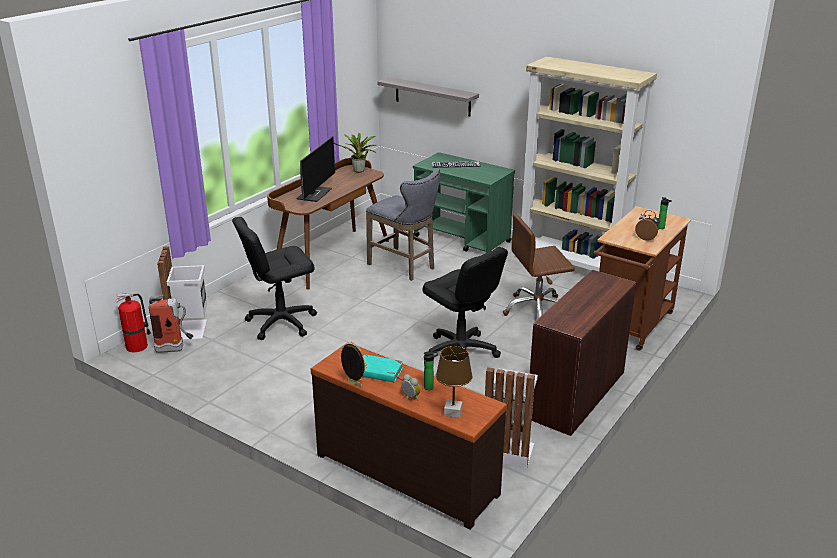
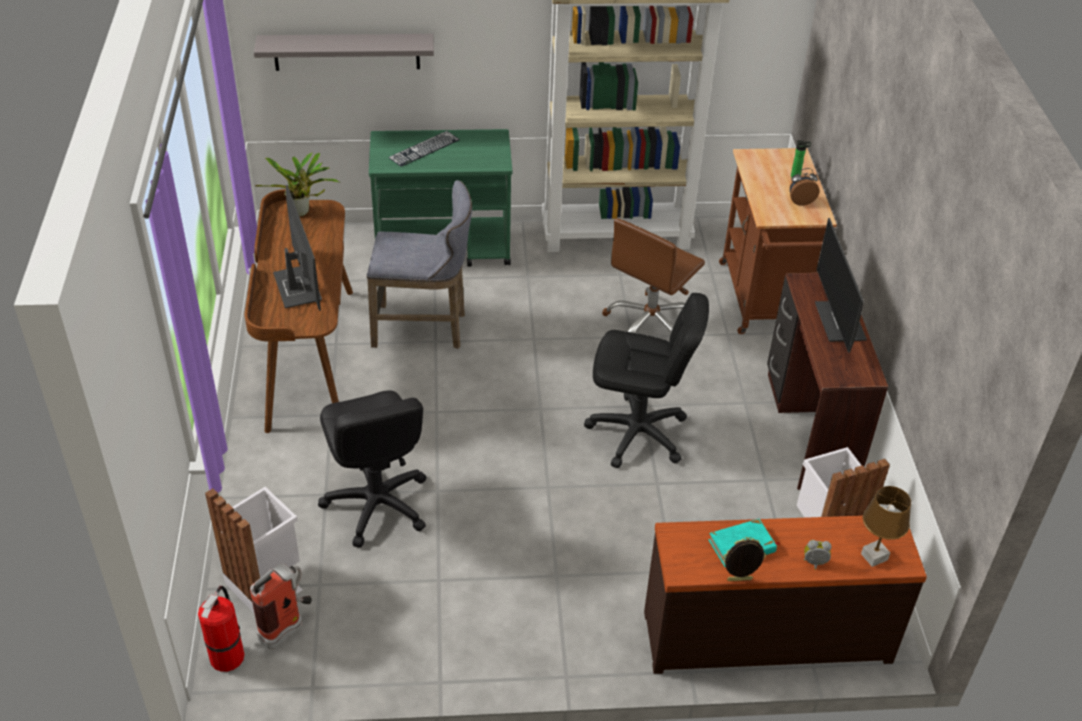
camera: 40 degrees left, 15 degrees up
black office chair [232,217,317,340] -> black office chair turned 45 degrees counterclockwise [318,390,426,548]
bottle [424,351,438,390] -> none
none -> monitor [815,218,867,353]

